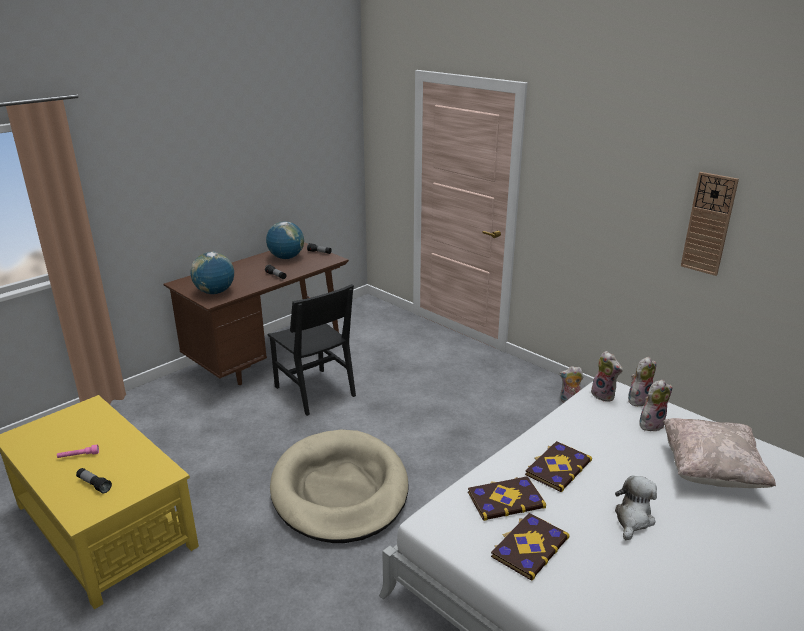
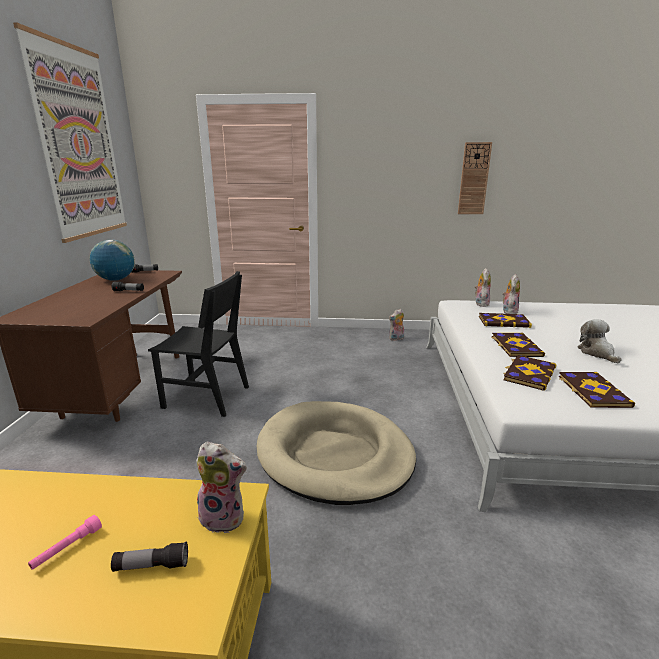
camera: 40 degrees left, 5 degrees down
globe [191,252,234,294] -> none
plush toy [591,351,623,402] -> plush toy moved to [196,442,247,533]
beige pillow [663,418,776,488] -> none
none -> picture [13,22,127,243]
none -> book [479,313,532,328]

